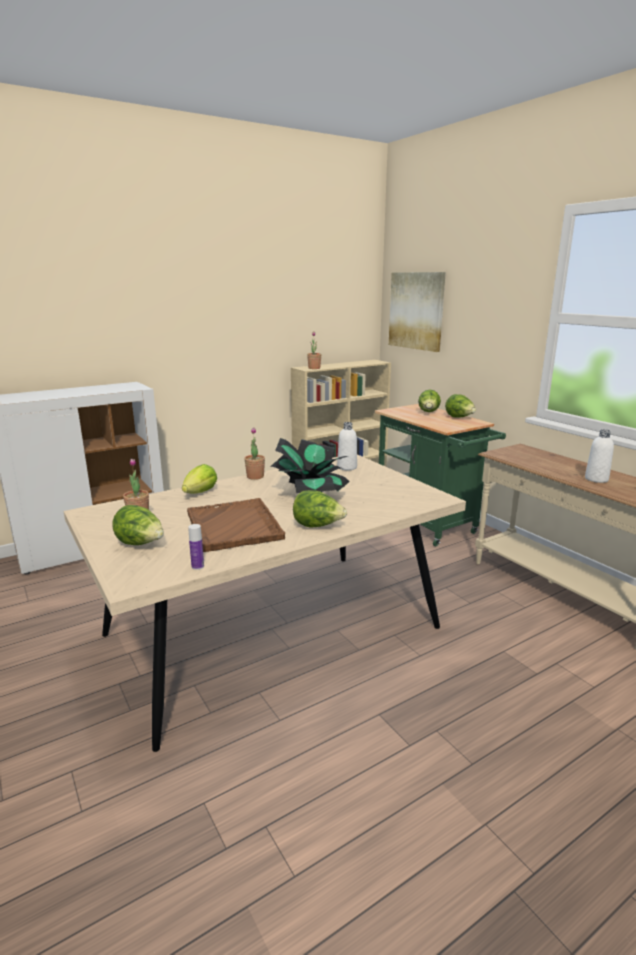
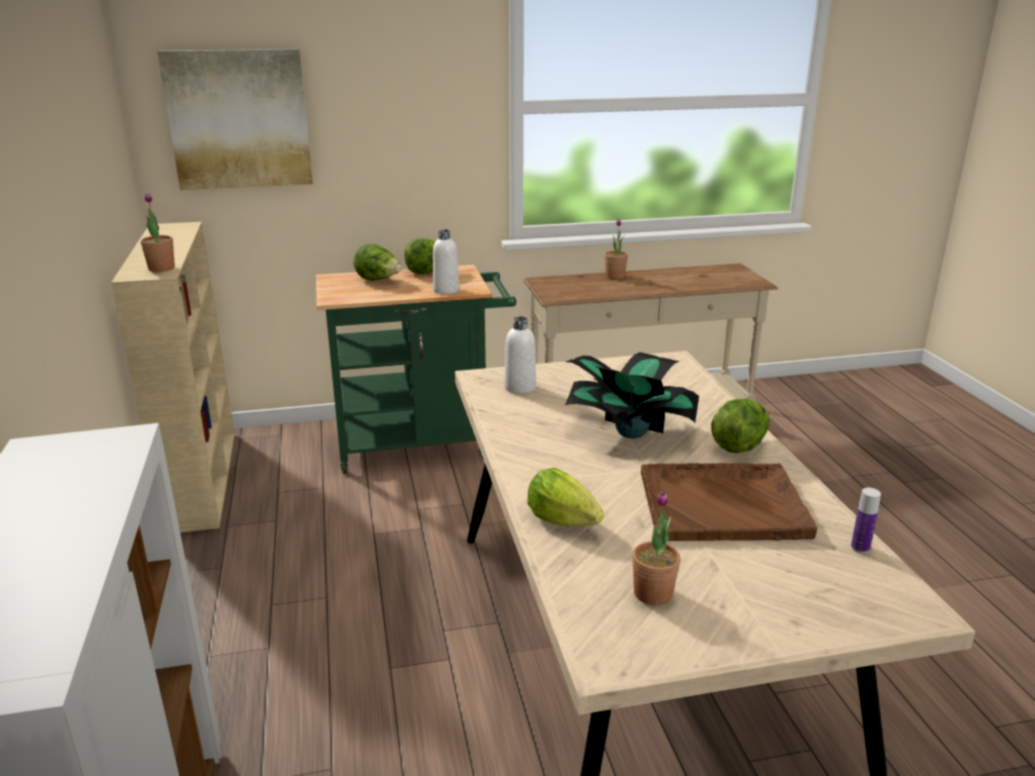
camera: 70 degrees left, 5 degrees up
lettuce [113,505,164,545] -> none
potted plant [244,427,265,480] -> potted plant moved to [605,219,628,279]
white bottle [585,429,614,483] -> white bottle moved to [433,229,459,294]

